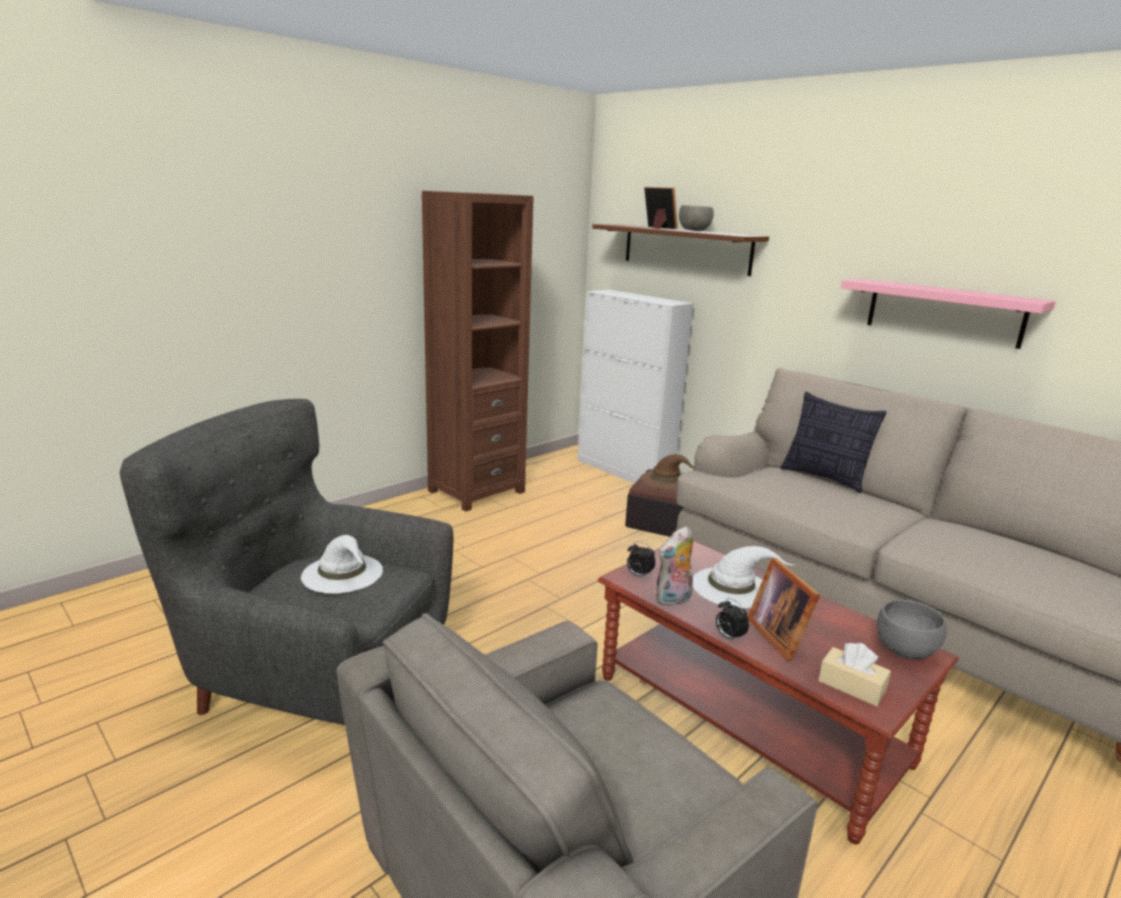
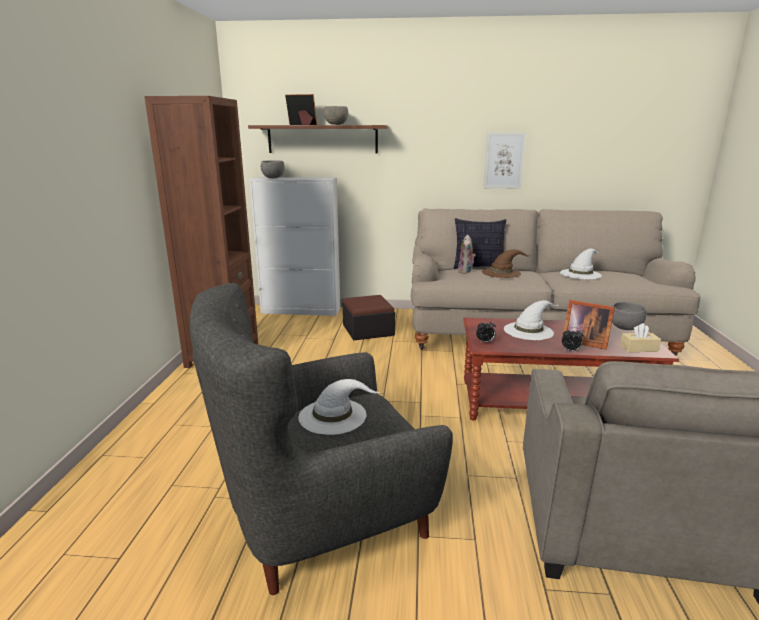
camera: 40 degrees left, 0 degrees up
brown hat [640,454,694,490] -> brown hat moved to [482,249,532,278]
plush toy [655,526,693,606] -> plush toy moved to [458,235,476,274]
pink shelf [841,279,1056,349] -> picture [484,133,526,189]
none -> grey bowl [261,160,285,178]
none -> white hat [560,249,602,279]

